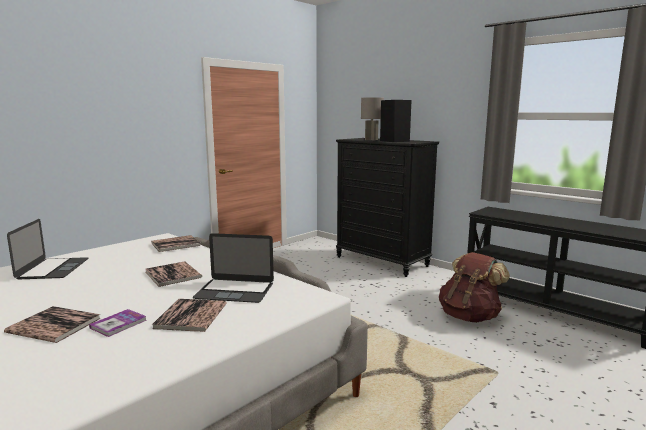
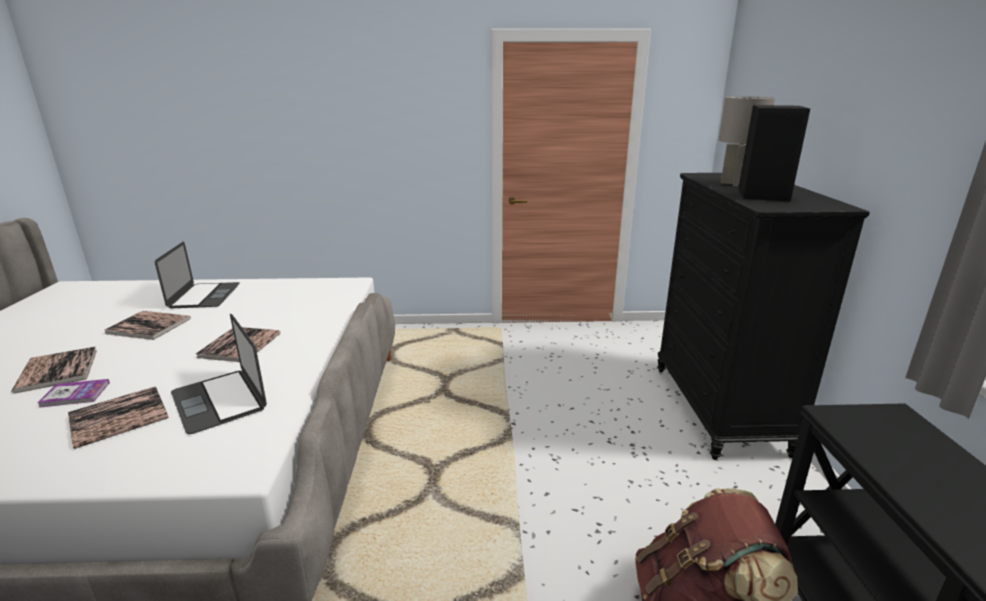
camera: 45 degrees right, 10 degrees up
laptop [7,219,88,279] -> laptop turned 45 degrees counterclockwise [155,242,239,308]
book [151,235,201,252] -> book moved to [105,311,191,340]

